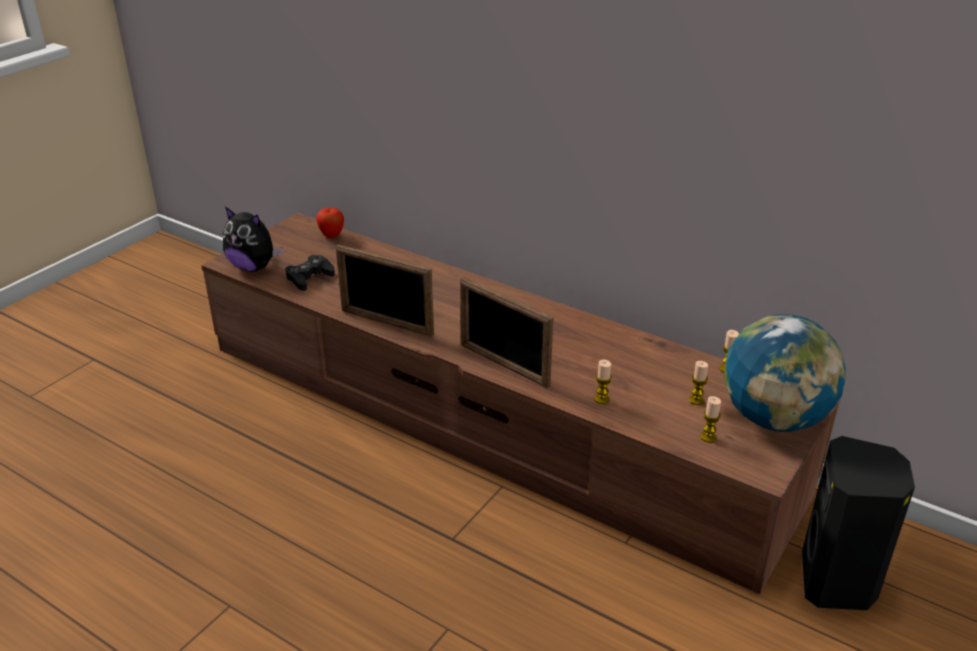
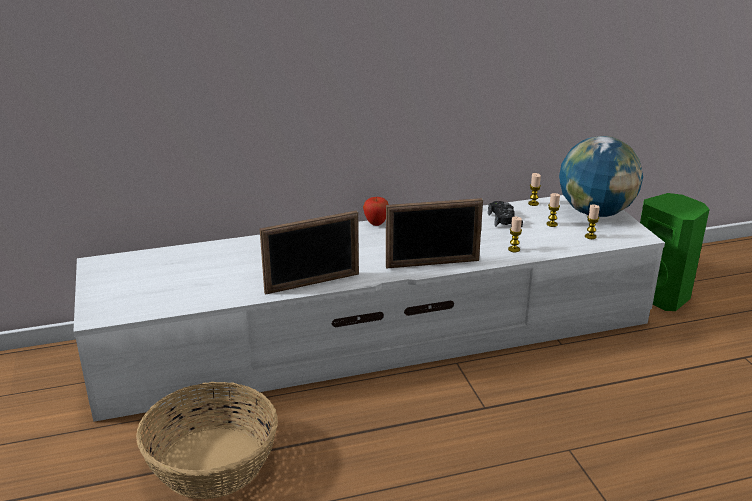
camera: 50 degrees left, 5 degrees down
brown tv stand [201,213,840,594] -> white tv stand [73,195,665,422]
plush toy [223,207,283,272] -> none
black game controller [285,255,335,291] -> black game controller moved to [488,201,523,227]
apple [316,207,344,238] -> apple moved to [363,197,389,226]
black speaker [802,436,915,610] -> green speaker [640,193,710,311]
none -> basket [136,382,278,499]

